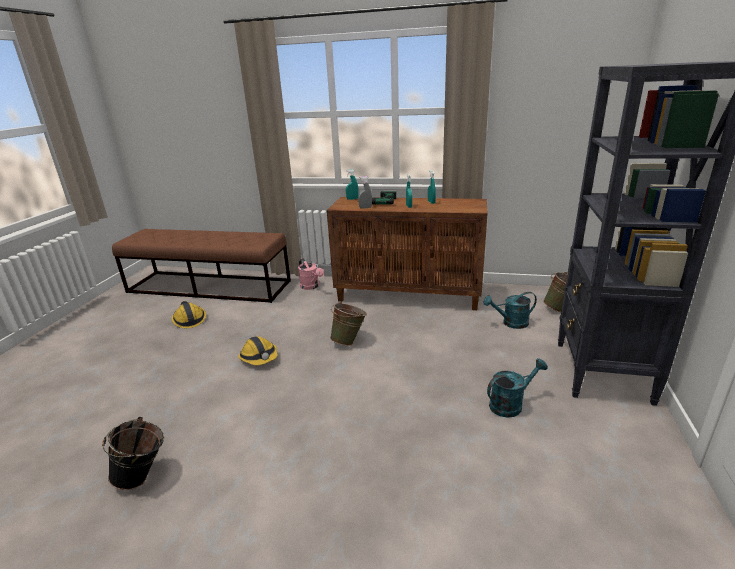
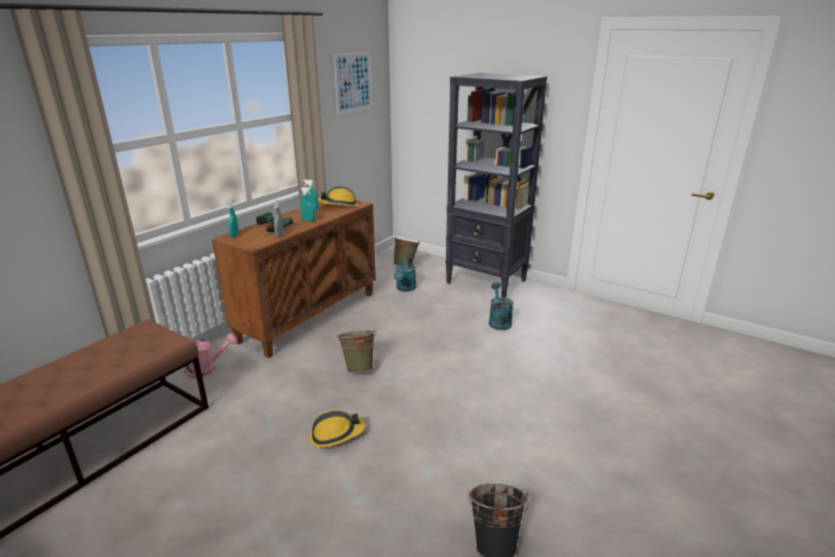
camera: 70 degrees left, 0 degrees up
hard hat [172,301,206,328] -> hard hat moved to [318,186,358,207]
none -> picture [334,52,372,114]

